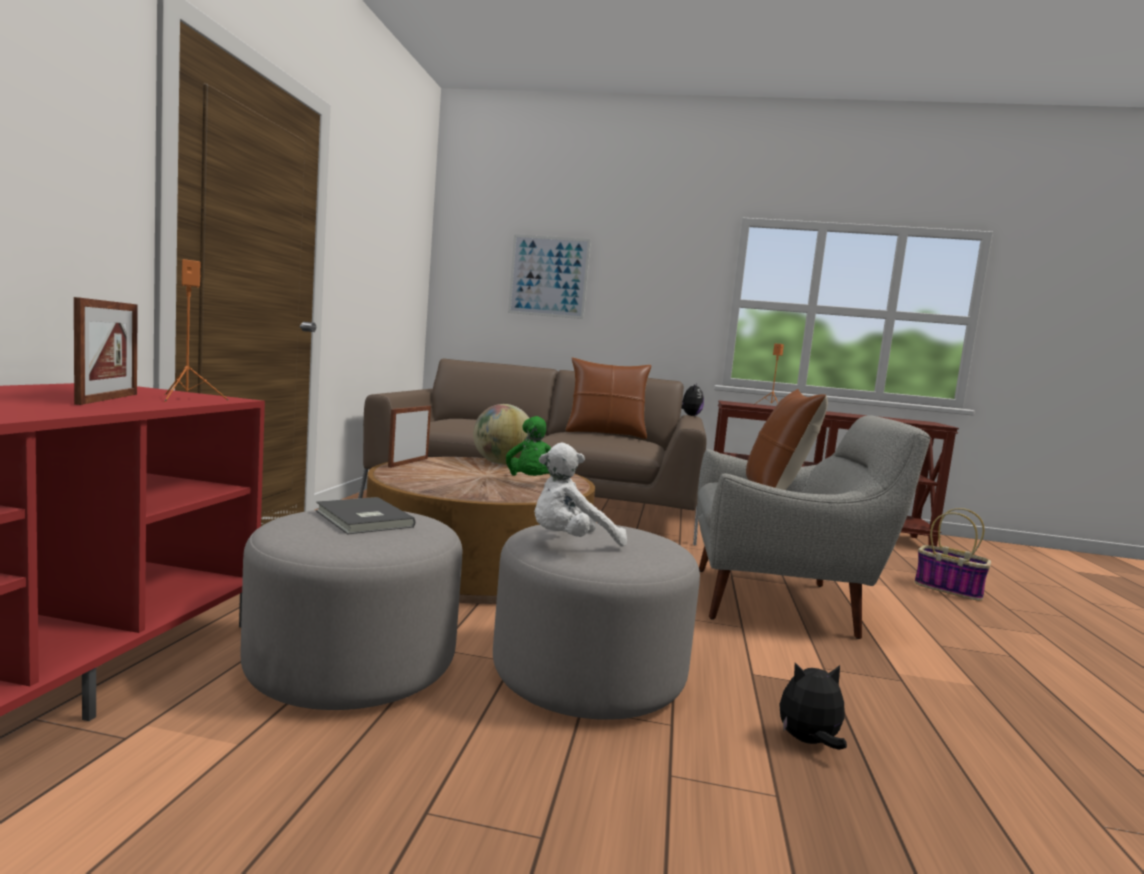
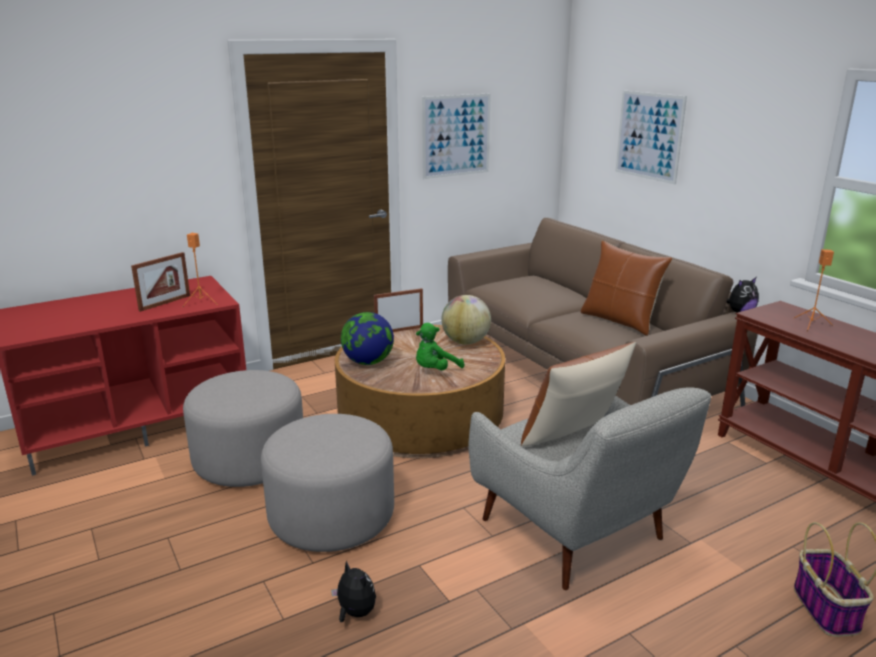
camera: 50 degrees right, 15 degrees up
grey book [316,497,415,534] -> none
white plush toy [534,443,627,547] -> none
none -> globe [341,312,394,365]
none -> picture [422,93,491,179]

